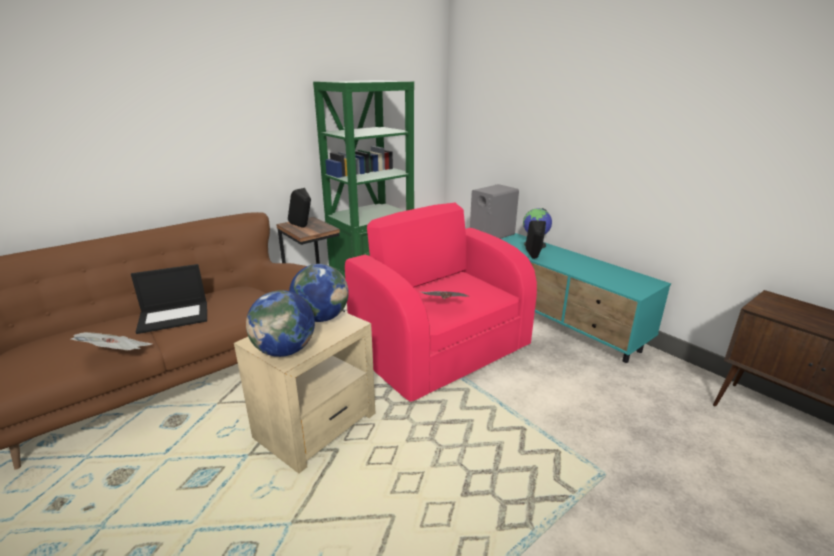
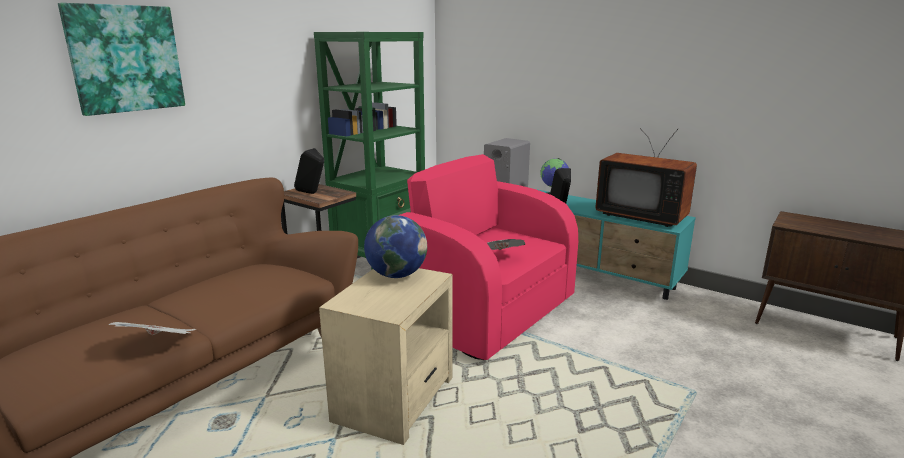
camera: 15 degrees left, 5 degrees down
laptop [131,264,207,334] -> none
globe [246,290,315,357] -> none
none -> picture [58,3,185,116]
none -> television [595,128,697,227]

